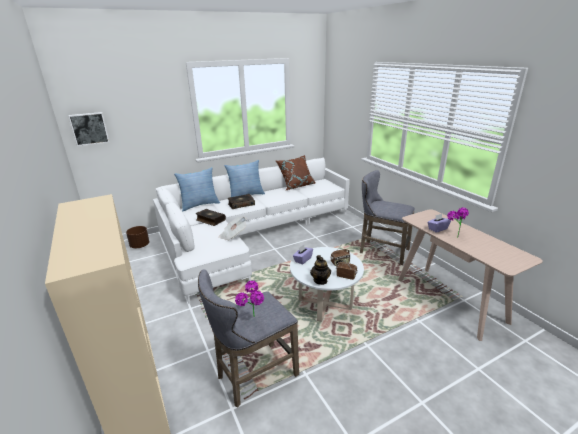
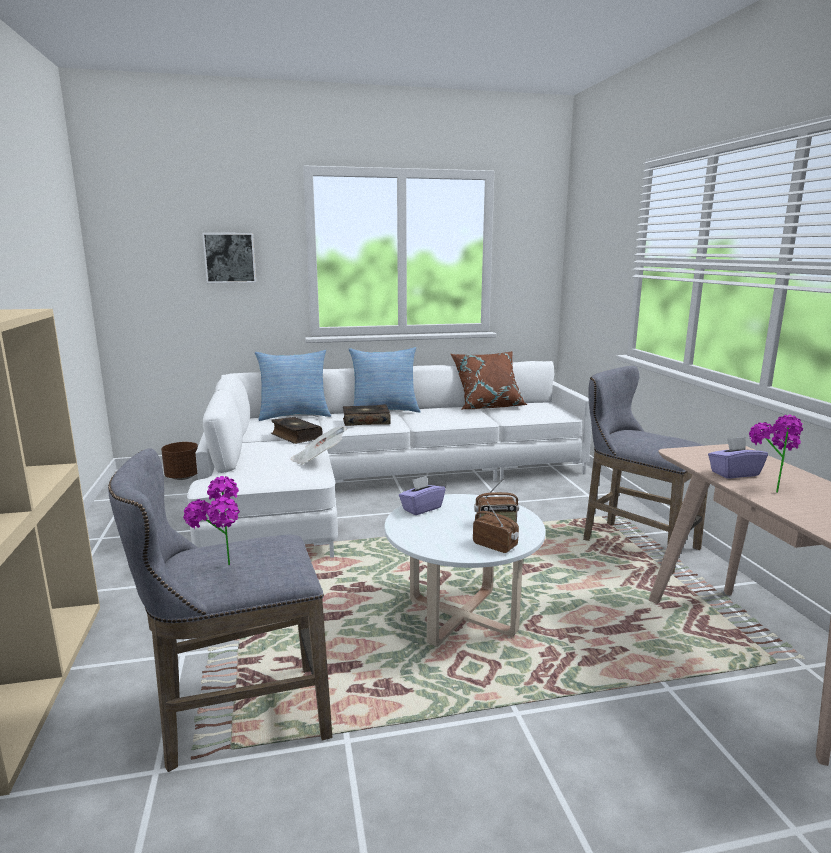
camera: 15 degrees right, 10 degrees down
picture [68,112,109,146] -> picture moved to [202,233,256,283]
teapot [310,255,331,285] -> none

